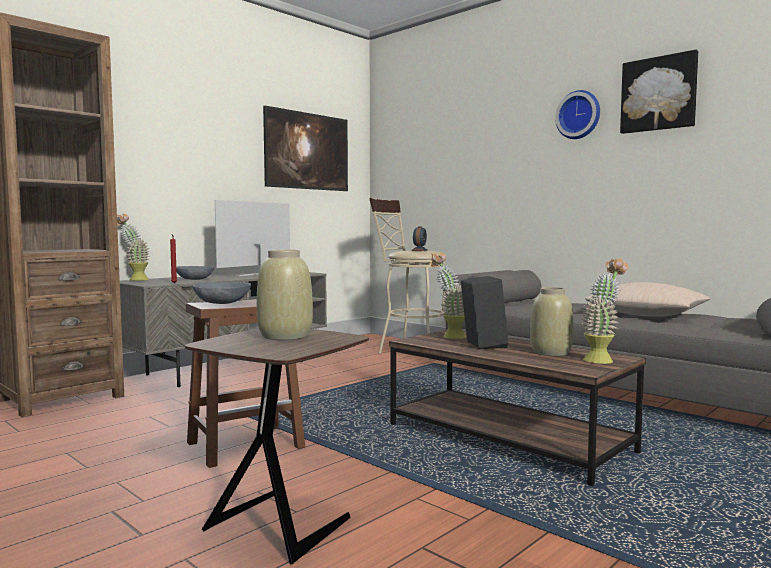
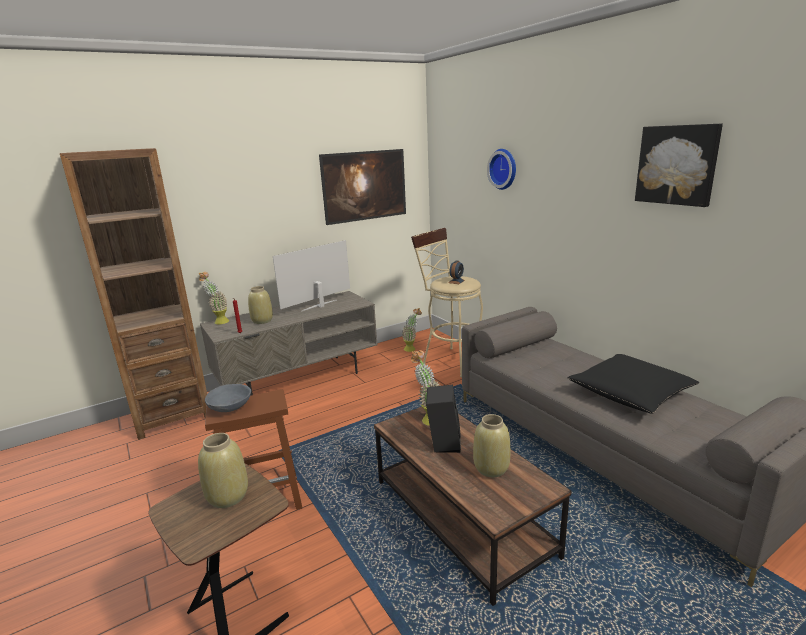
camera: 15 degrees right, 15 degrees up
grey bowl [176,266,214,280] -> beige vase [248,286,273,324]
wall clock [555,90,600,139] -> wall clock moved to [487,149,516,190]
potted plant [581,258,628,364] -> potted plant moved to [402,308,422,352]
beige pillow [585,282,711,317] -> black pillow [568,354,699,413]

